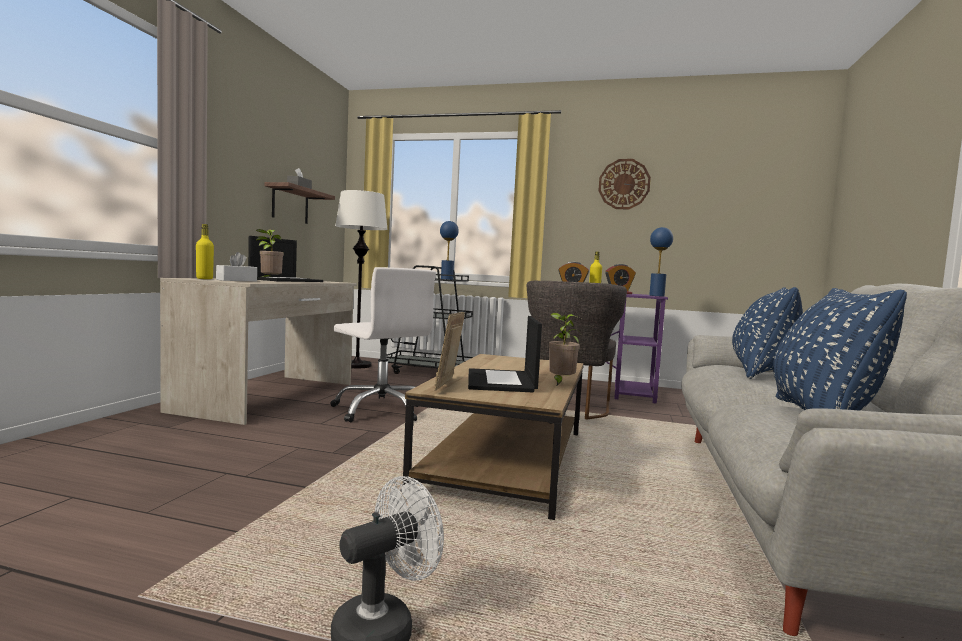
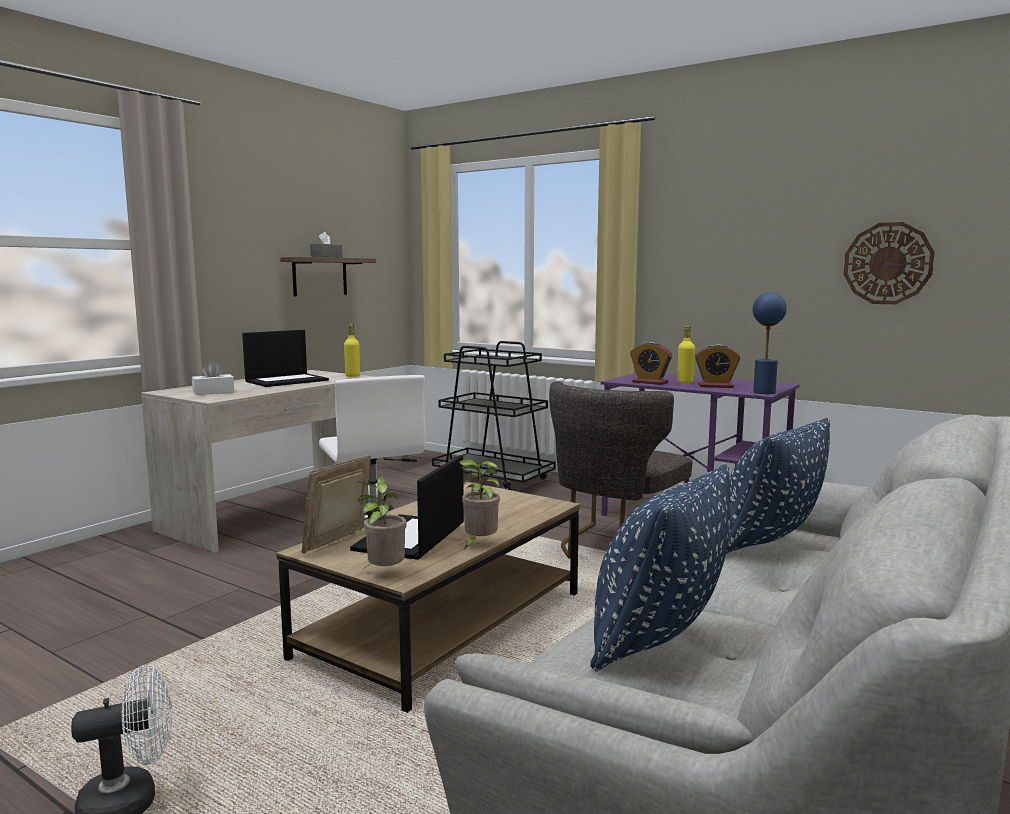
camera: 20 degrees right, 5 degrees up
yellow bottle [196,224,214,279] -> yellow bottle moved to [344,324,360,377]
potted plant [256,229,284,279] -> potted plant moved to [358,477,406,568]
white floor lamp [335,190,388,368] -> none
blue table lamp [440,221,459,280] -> none
wall clock [598,159,651,209] -> wall clock moved to [844,222,935,304]

